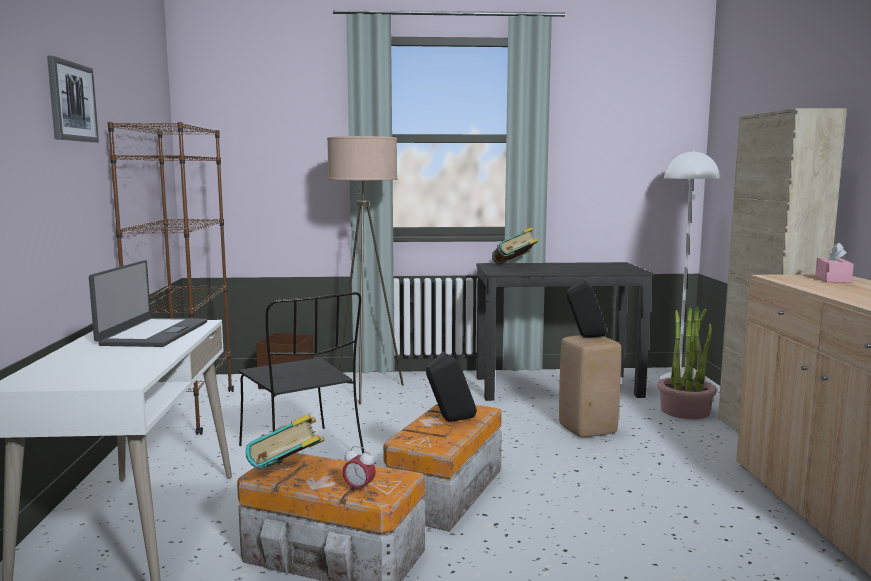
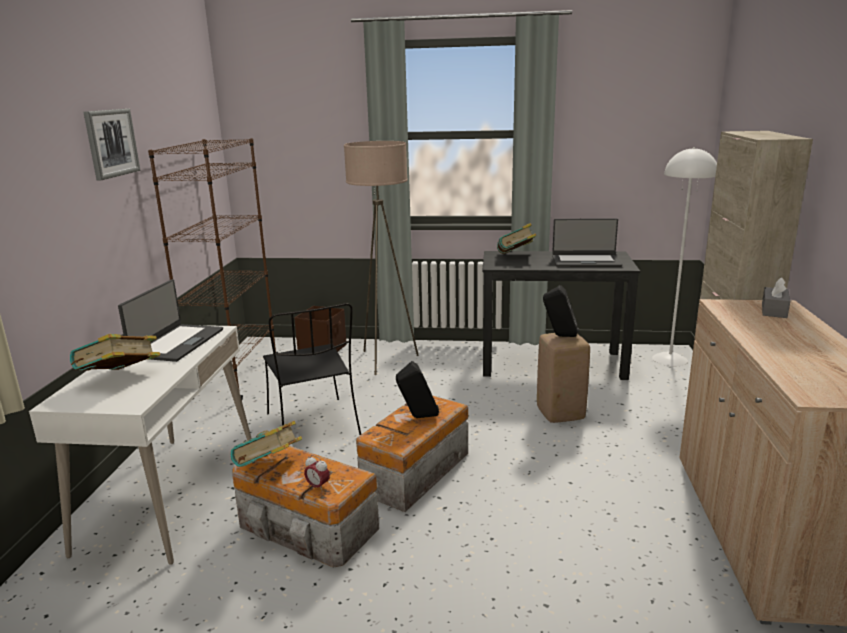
camera: 10 degrees right, 10 degrees up
potted plant [657,307,717,419] -> none
pink tissue box [815,242,854,283] -> grey tissue box [762,277,790,318]
none -> book [70,334,160,371]
none -> laptop [552,218,622,267]

